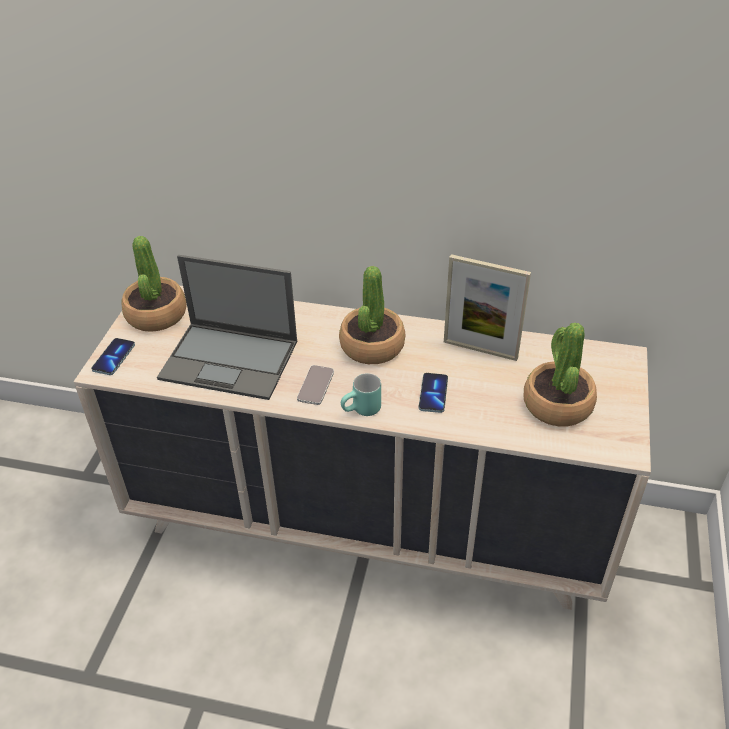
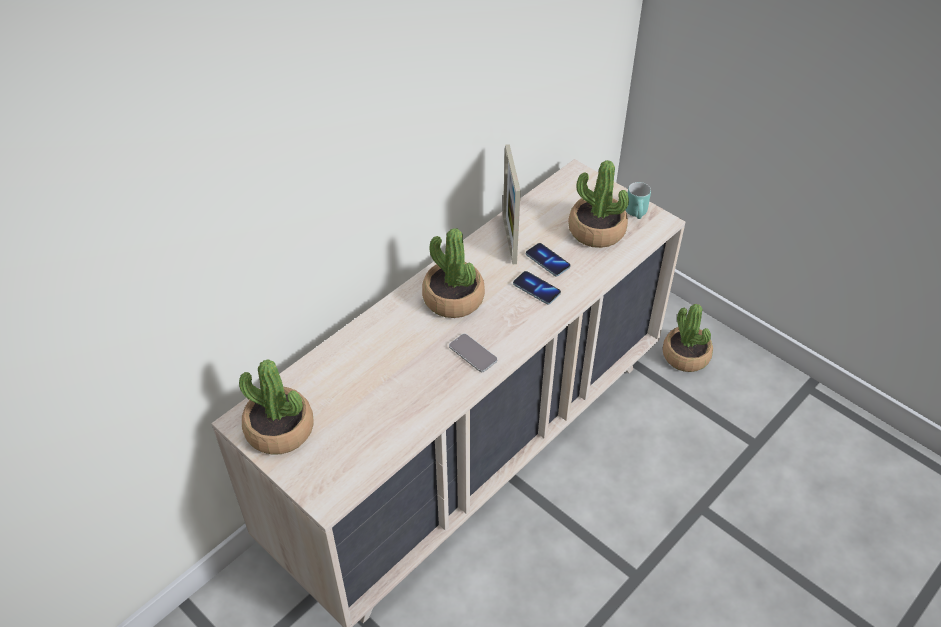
camera: 60 degrees left, 5 degrees up
phone [91,338,135,375] -> phone moved to [526,243,570,276]
laptop [157,255,297,400] -> none
turquoise mug [341,373,381,416] -> turquoise mug moved to [626,182,651,219]
picture frame [444,254,531,361] -> picture frame turned 120 degrees clockwise [503,144,521,264]
none -> potted plant [663,304,713,372]

